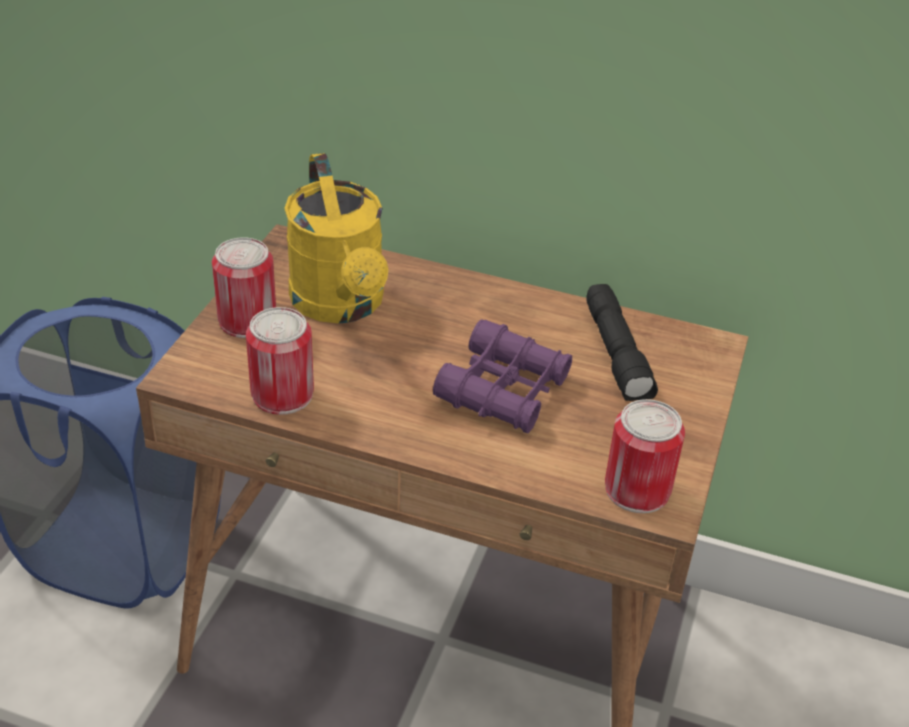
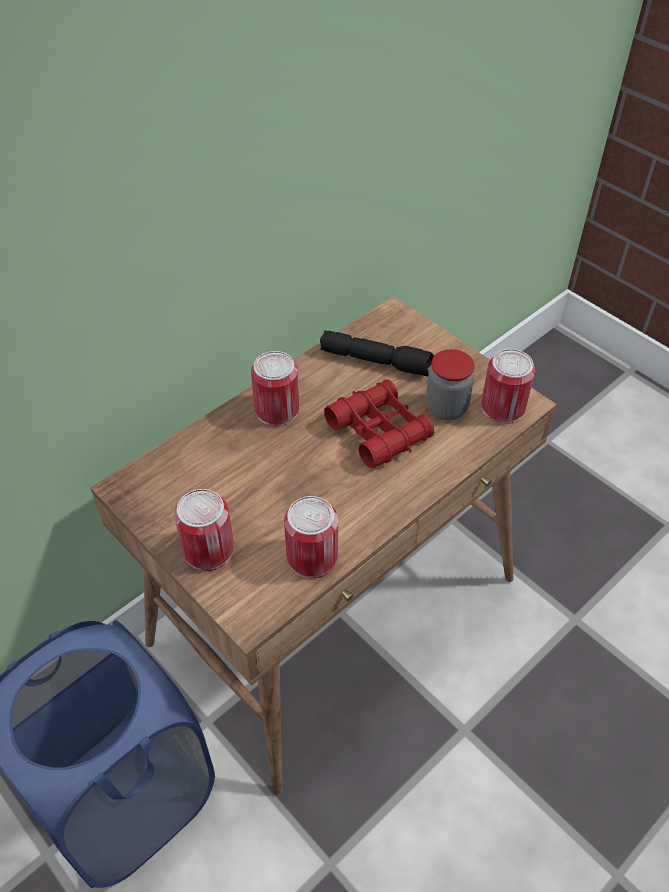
camera: 60 degrees left, 10 degrees up
yellow watering can [284,153,389,323] -> none
purple binoculars [433,319,572,433] -> red binoculars [324,379,435,468]
none -> can [251,351,299,426]
none -> jar [426,349,474,420]

